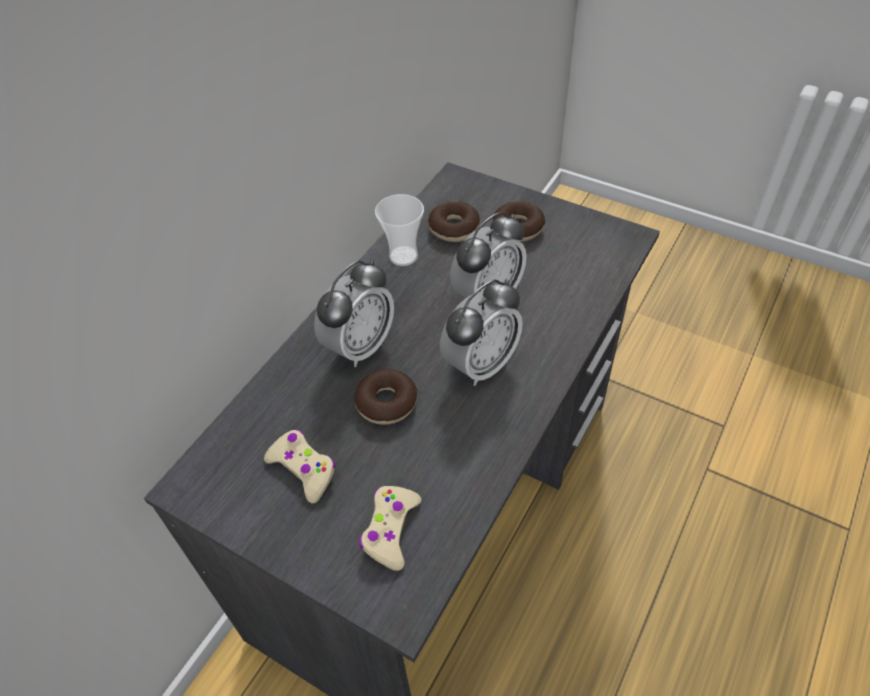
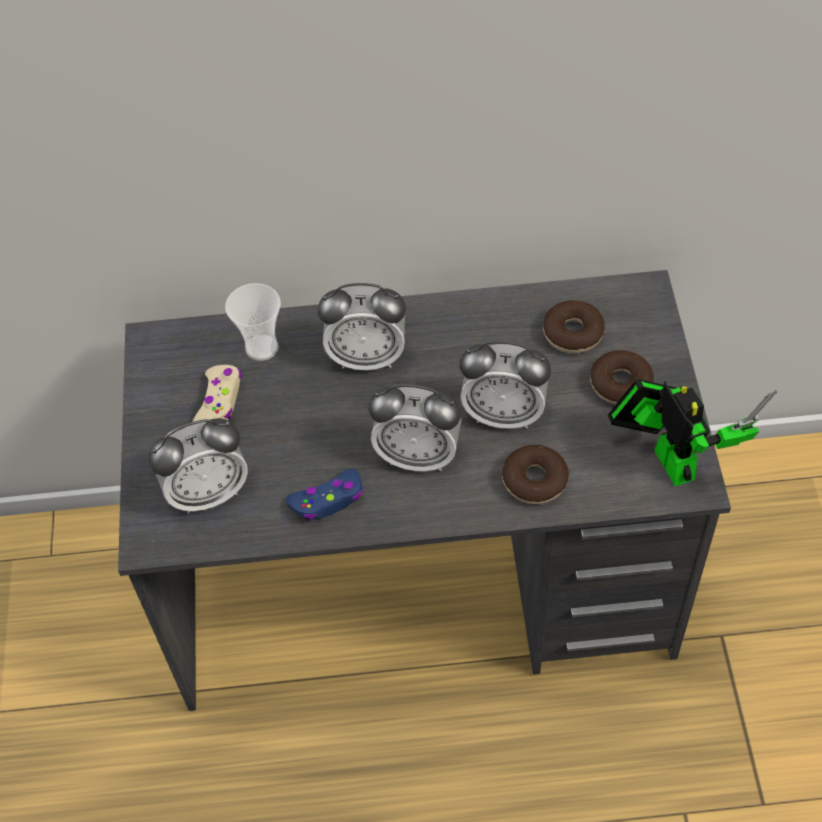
camera: 55 degrees right, 5 degrees up
donut [354,369,417,425] -> donut moved to [502,445,569,504]
beige game controller [359,486,421,571] -> alarm clock [148,418,248,514]
cup [375,194,424,266] -> cup moved to [225,283,281,361]
none -> blue game controller [285,468,362,521]
none -> toy robot [607,379,777,486]

